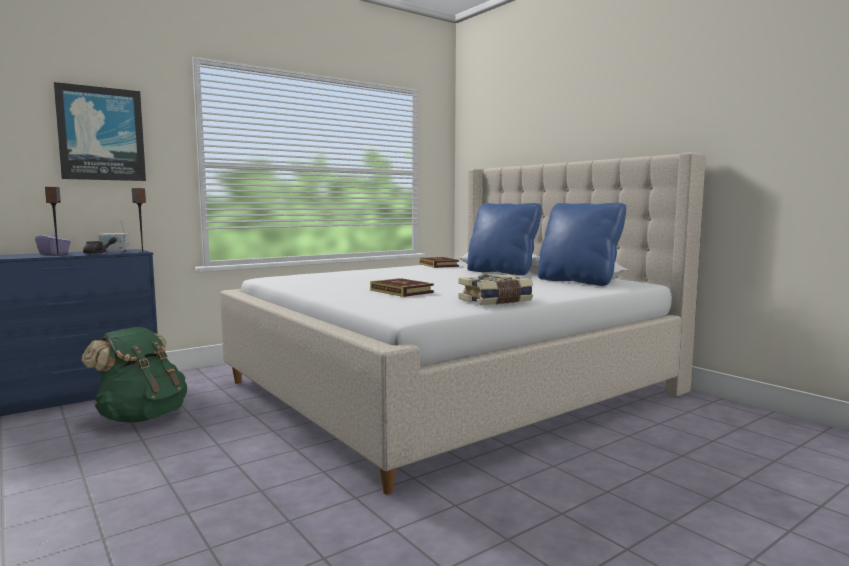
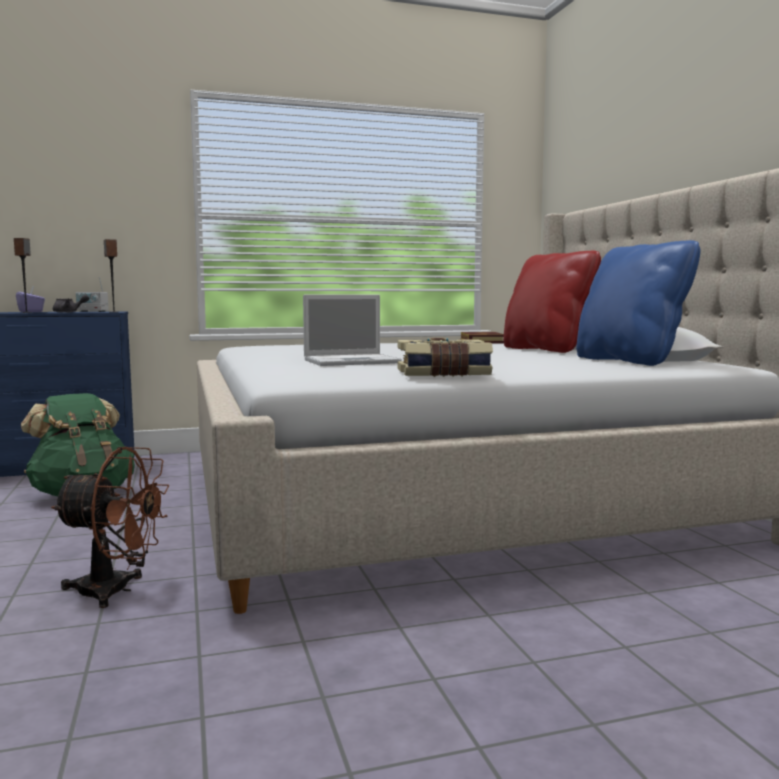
camera: 20 degrees right, 0 degrees up
picture [54,82,146,181] -> none
book [370,278,434,297] -> laptop [303,295,402,366]
blue pillow [467,203,542,275] -> red pillow [503,251,601,353]
none -> brown fan [51,447,169,608]

